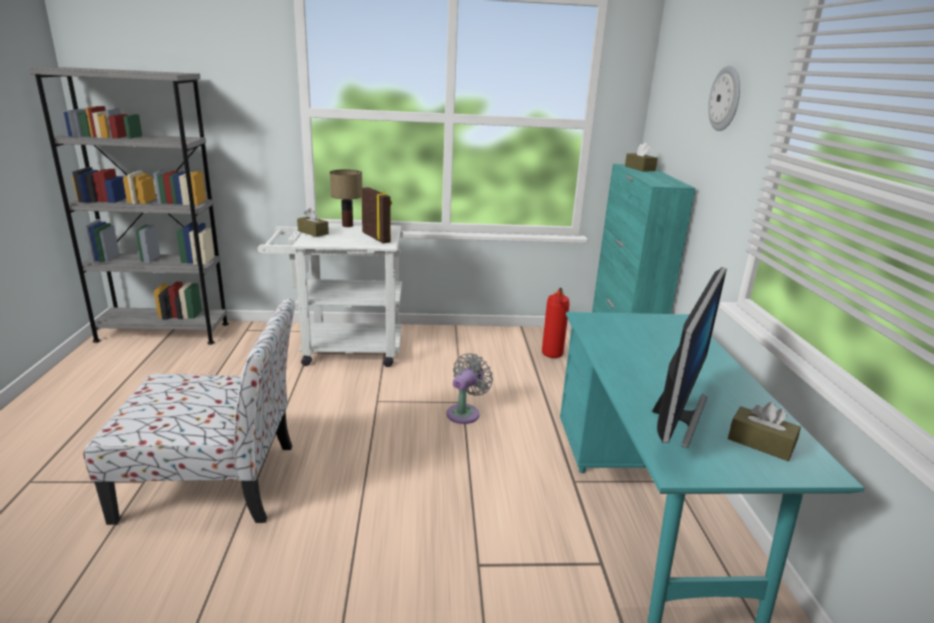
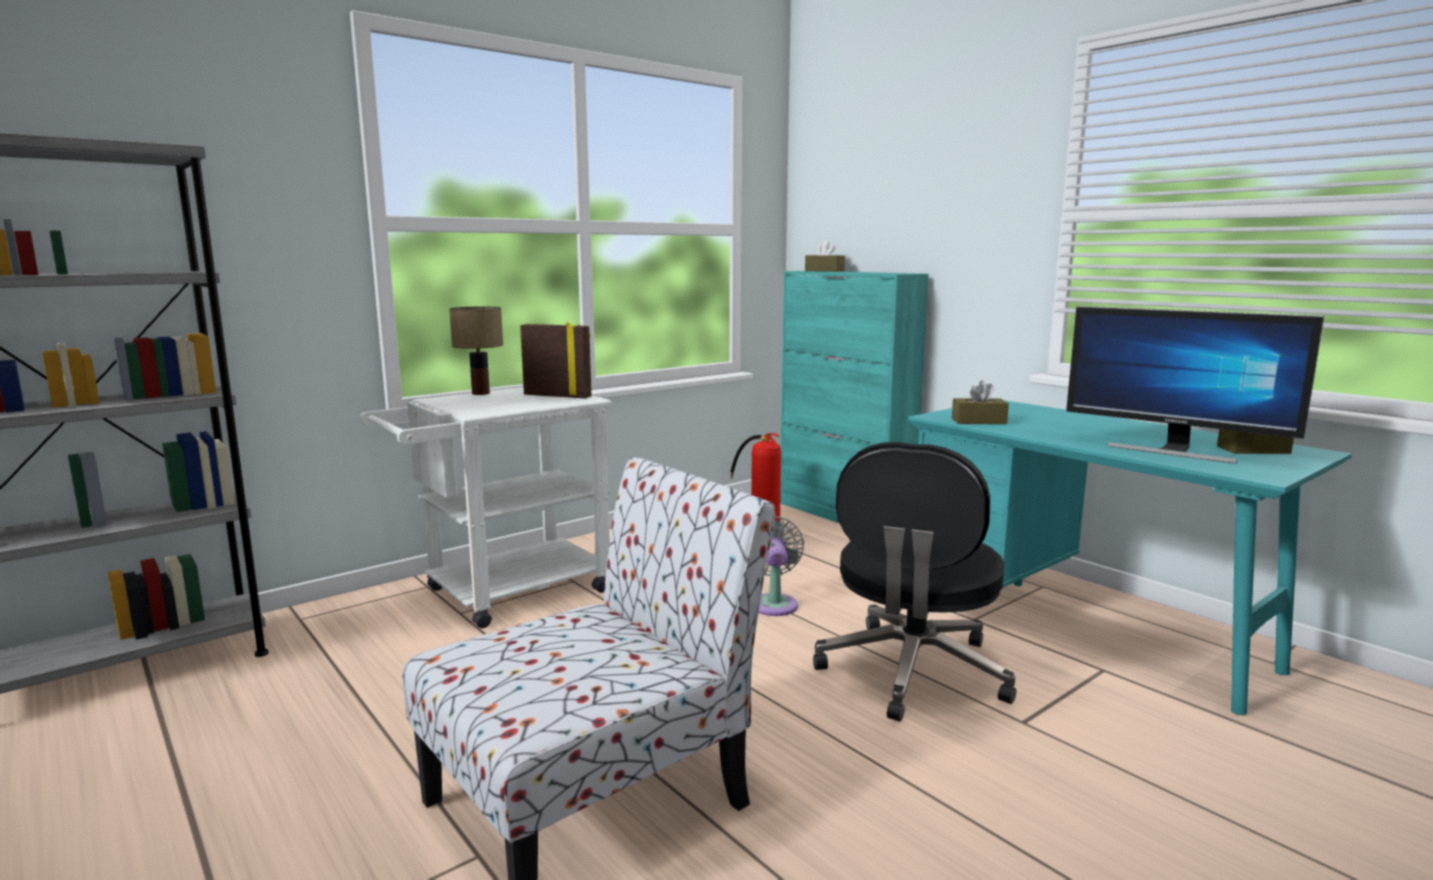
camera: 35 degrees left, 10 degrees down
brown tissue box [297,208,329,237] -> brown tissue box moved to [952,380,1009,424]
monitor [652,267,727,448] -> monitor turned 135 degrees clockwise [1066,306,1324,464]
wall clock [708,66,740,131] -> none
none -> black office chair [813,442,1016,722]

